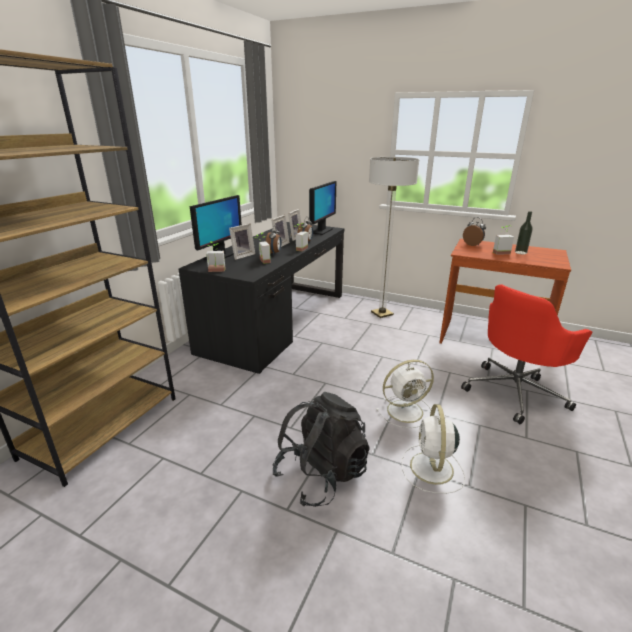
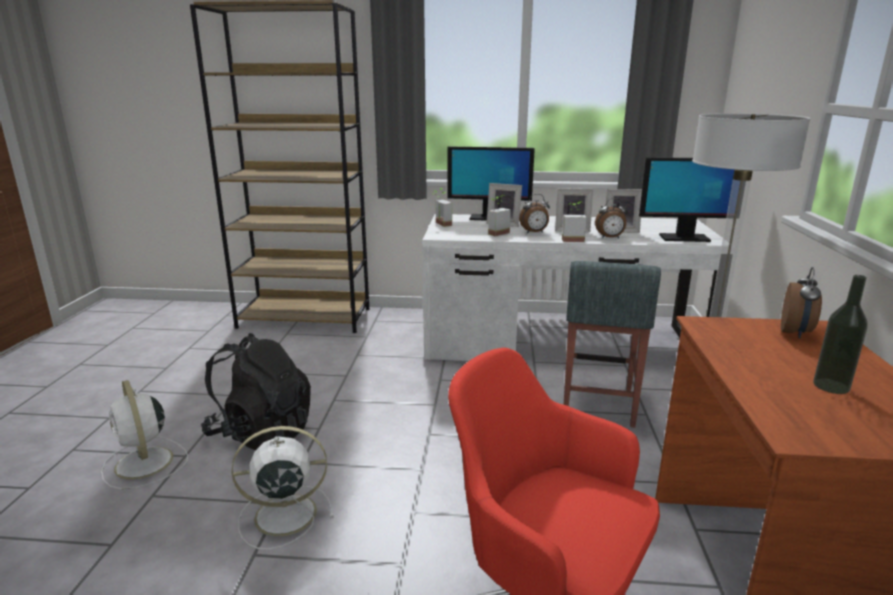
camera: 70 degrees right, 5 degrees down
black desk [179,222,344,374] -> white desk [422,214,723,361]
white fan [376,360,434,428] -> white fan moved to [101,380,188,489]
potted plant [493,225,514,255] -> none
none -> grey stool [564,261,661,428]

